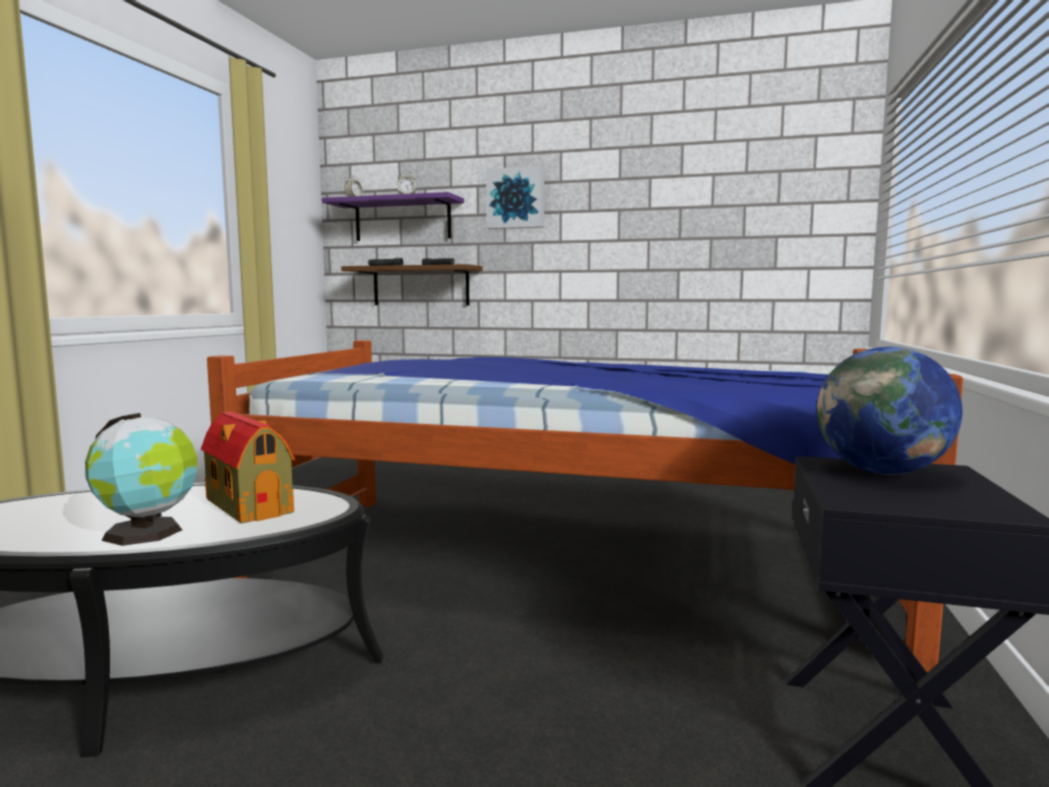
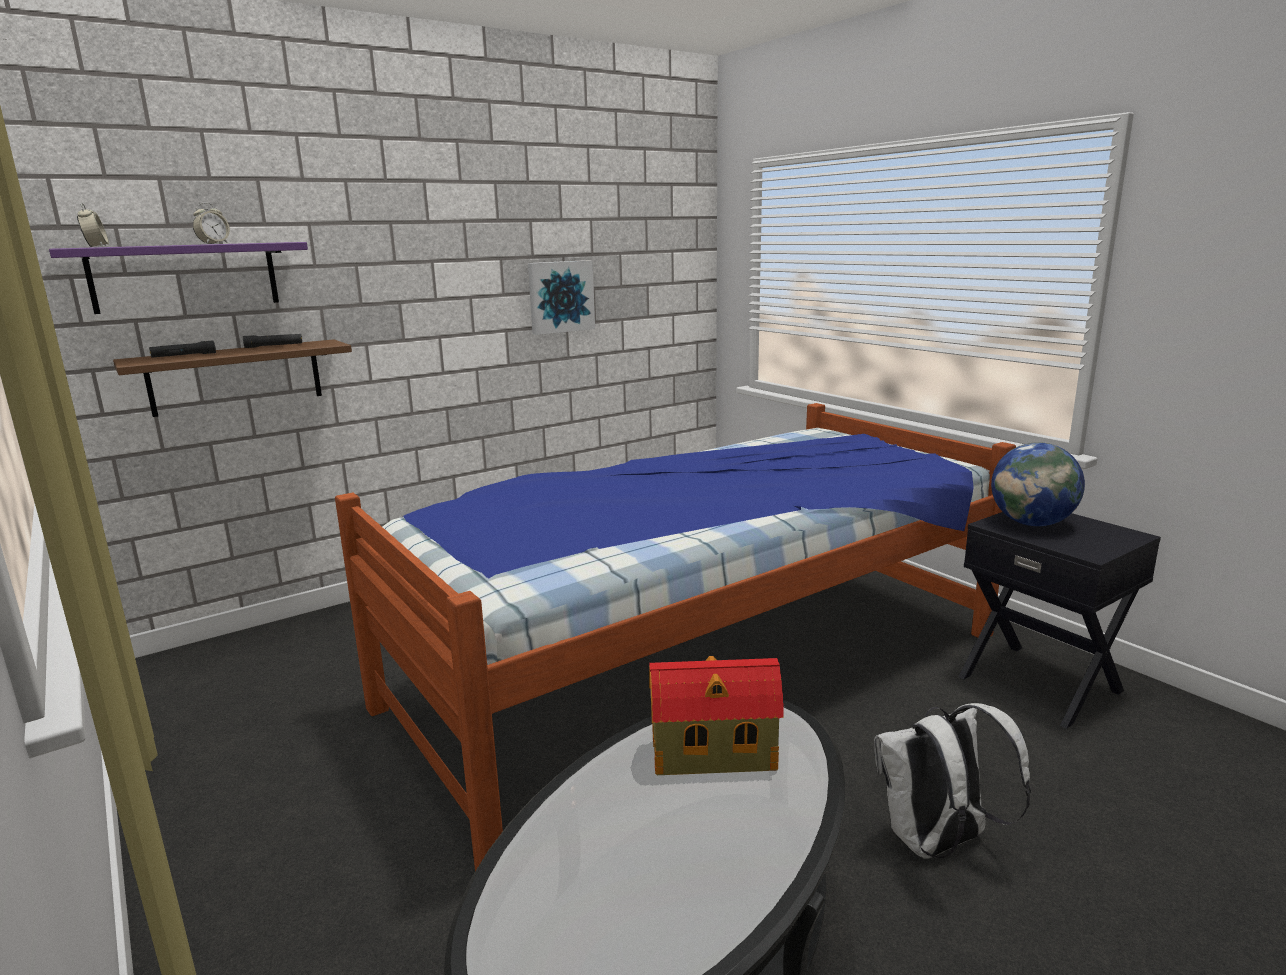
camera: 50 degrees left, 10 degrees up
globe [85,413,198,546] -> none
picture [486,166,544,229] -> picture moved to [528,260,595,335]
none -> white backpack [874,703,1031,858]

